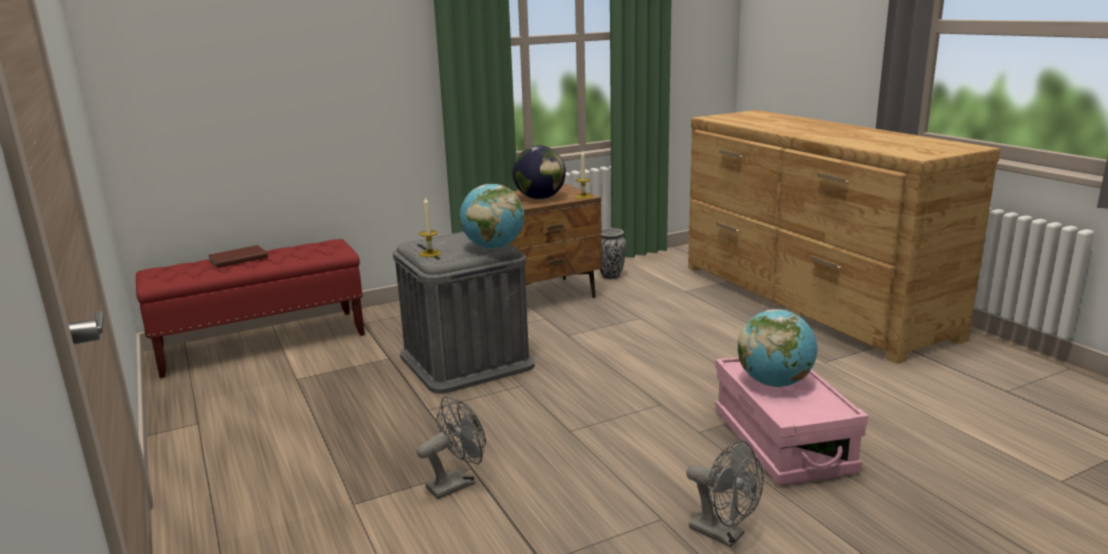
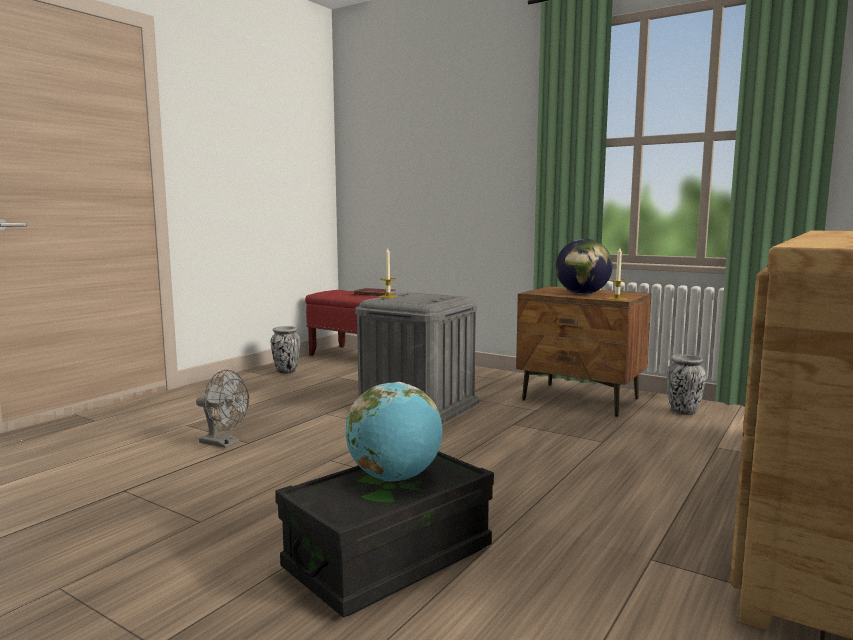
camera: 60 degrees right, 10 degrees down
globe [459,184,524,249] -> none
grey fan [686,440,764,547] -> none
pink storage box [715,357,868,486] -> black storage box [275,451,494,618]
none -> vase [271,326,300,374]

